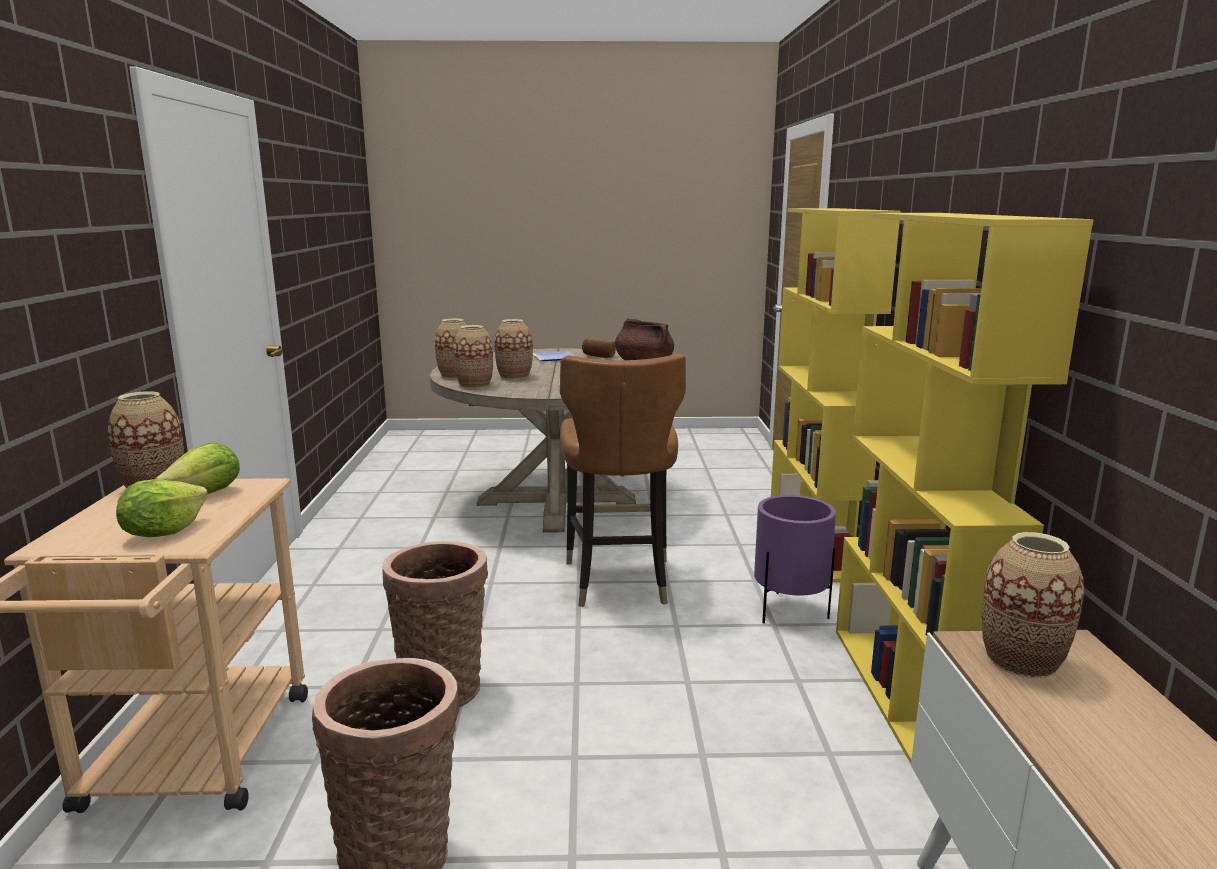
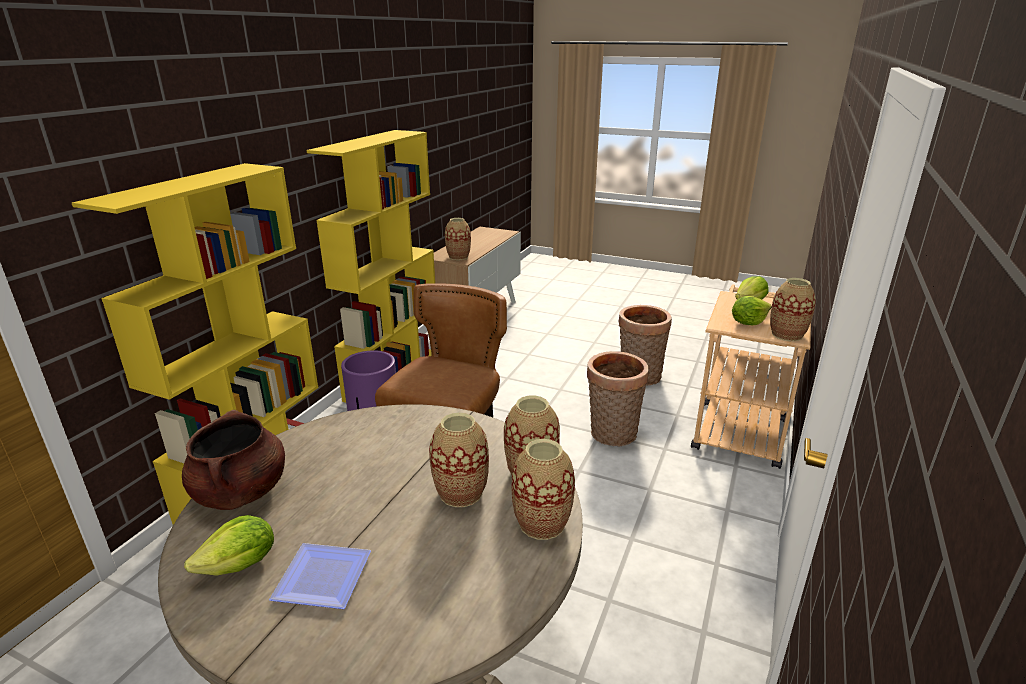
camera: 155 degrees left, 10 degrees up
bread [582,338,616,358] -> lettuce [184,515,274,576]

